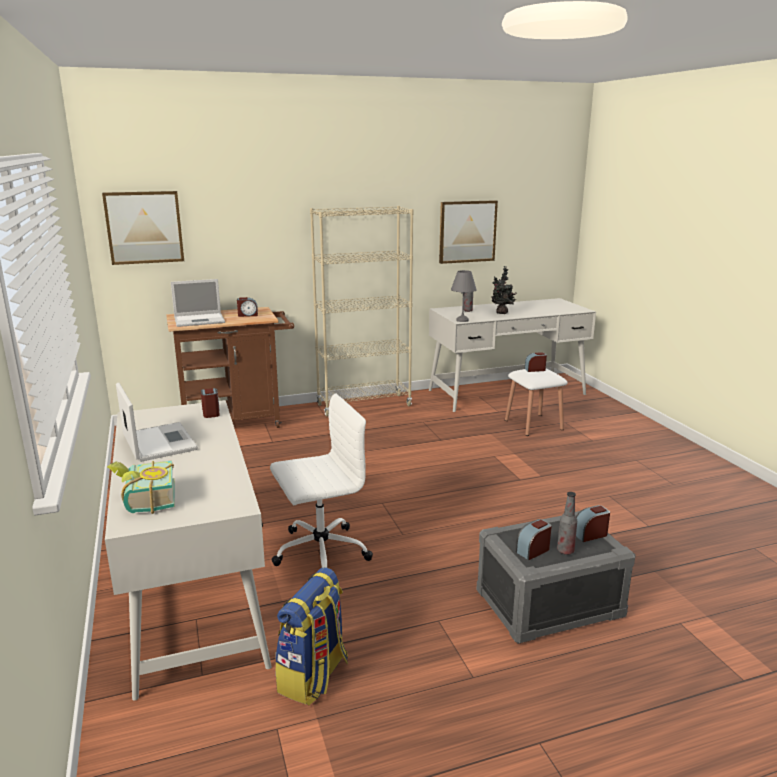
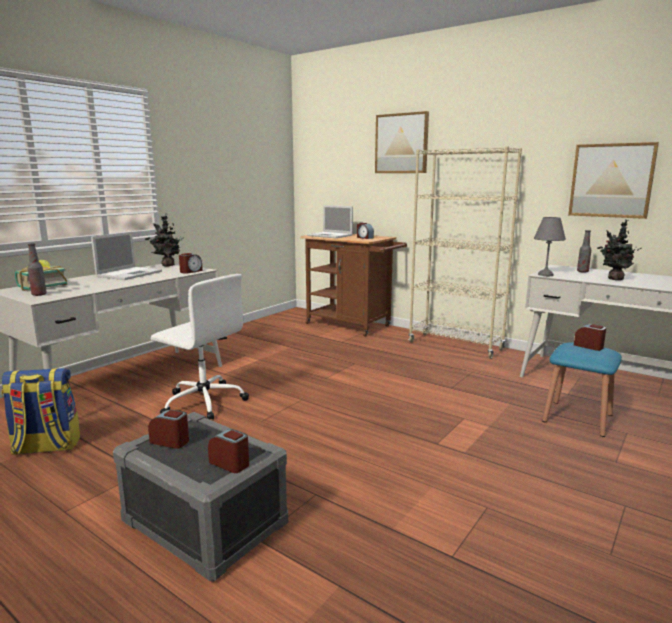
camera: 55 degrees right, 5 degrees down
picture [102,191,184,265] -> picture moved to [375,111,429,173]
white stool [505,369,568,436] -> blue stool [542,343,622,437]
bottle [557,492,577,555] -> bottle moved to [27,244,47,296]
none -> potted plant [145,213,184,266]

